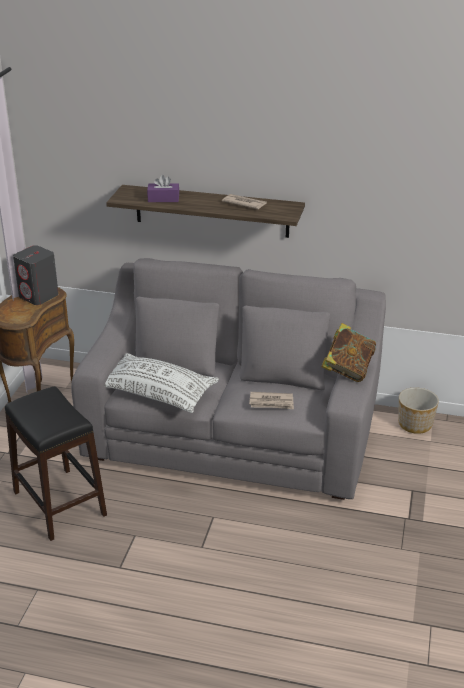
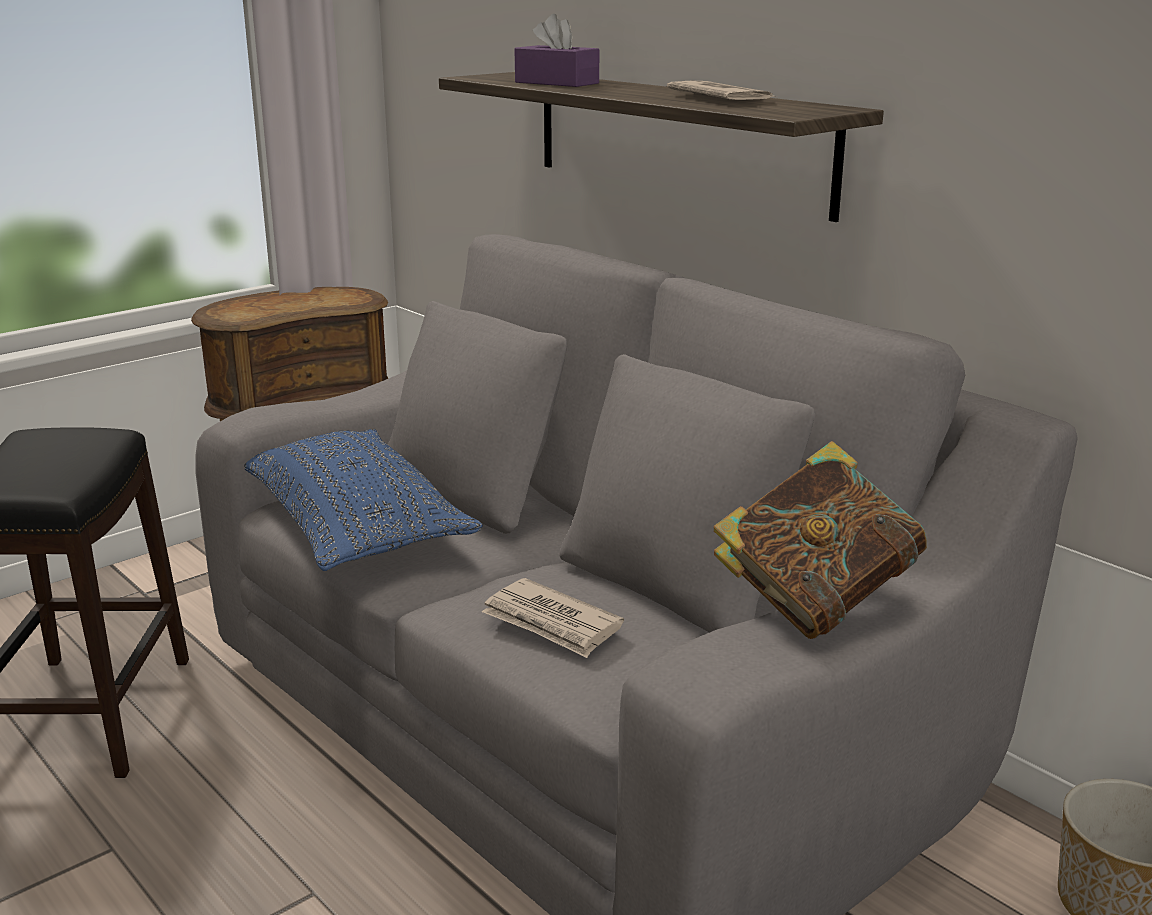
camera: 35 degrees right, 10 degrees down
grey speaker [13,245,59,305] -> none
white pillow [105,353,219,413] -> blue pillow [244,429,483,571]

